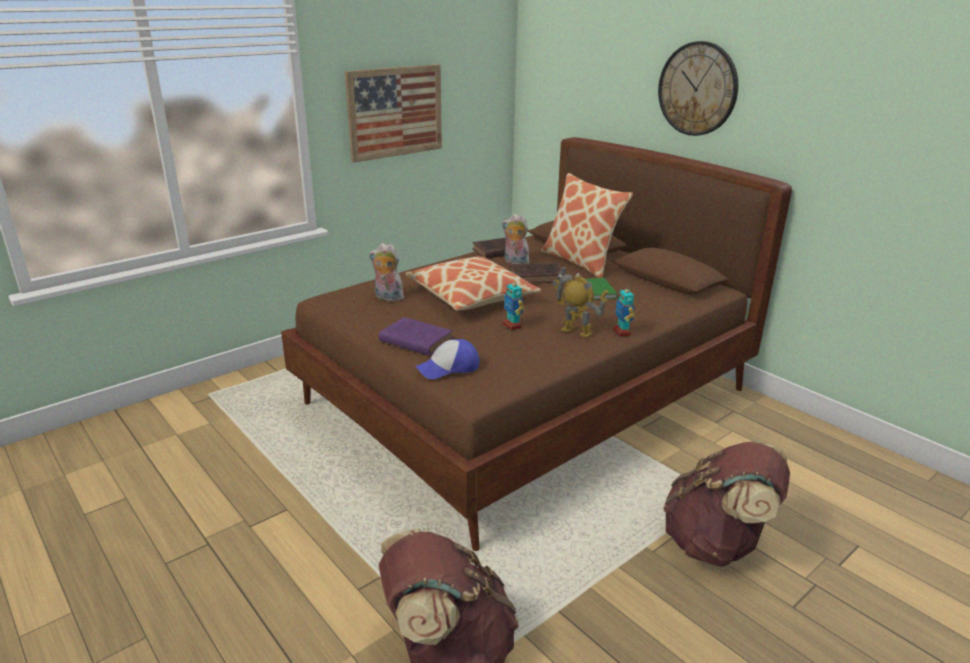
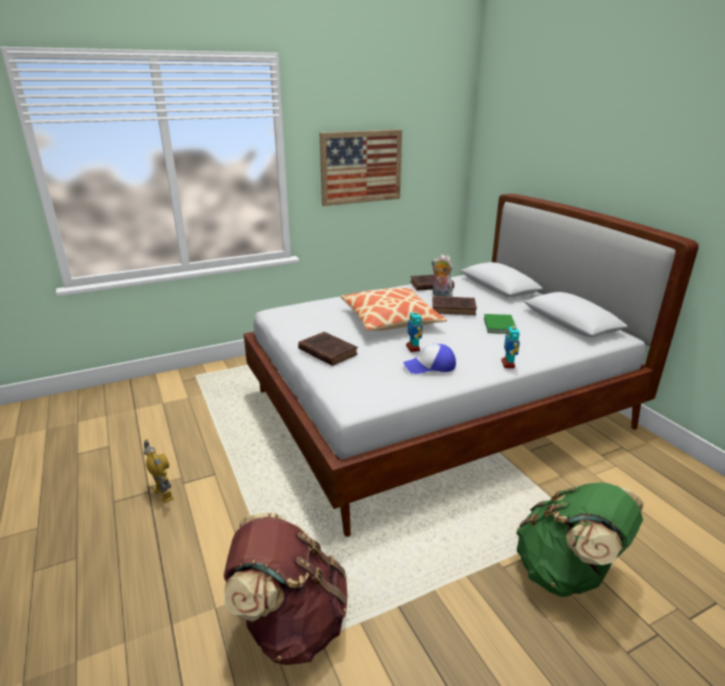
camera: 15 degrees right, 0 degrees up
brown bed [281,137,792,551] -> white bed [244,194,699,537]
plush toy [369,243,404,301] -> none
purple book [379,317,453,356] -> brown book [298,332,358,366]
cap [416,339,479,379] -> cap moved to [403,344,456,374]
pillow [541,173,633,278] -> none
toy robot [552,266,608,338] -> toy robot moved to [144,439,174,503]
wall clock [658,41,738,136] -> none
brown backpack [663,442,790,567] -> green backpack [516,482,644,597]

